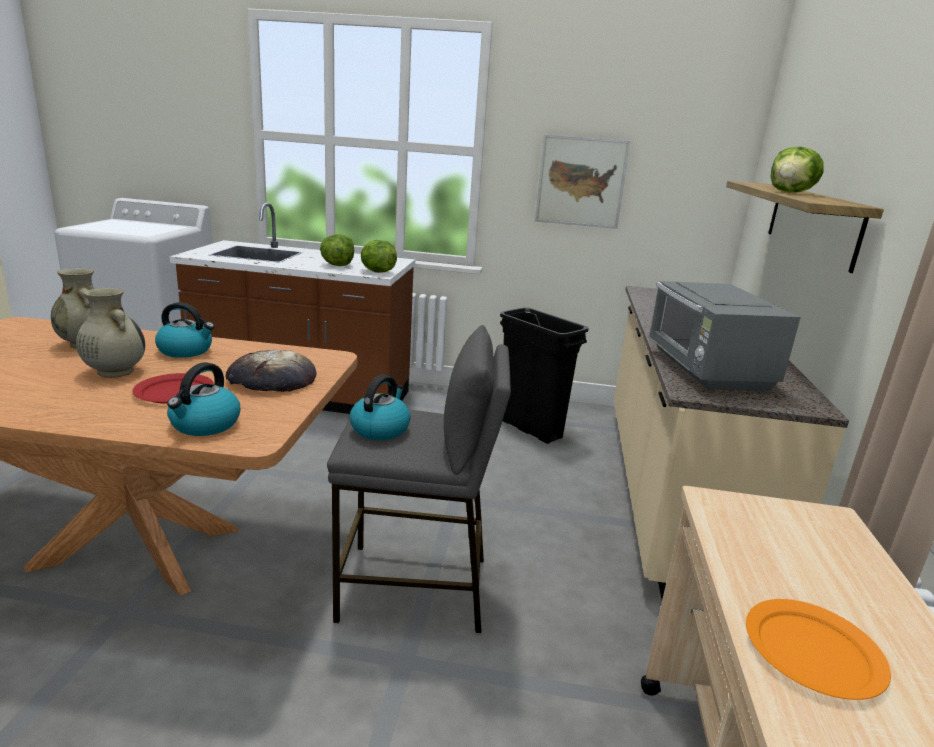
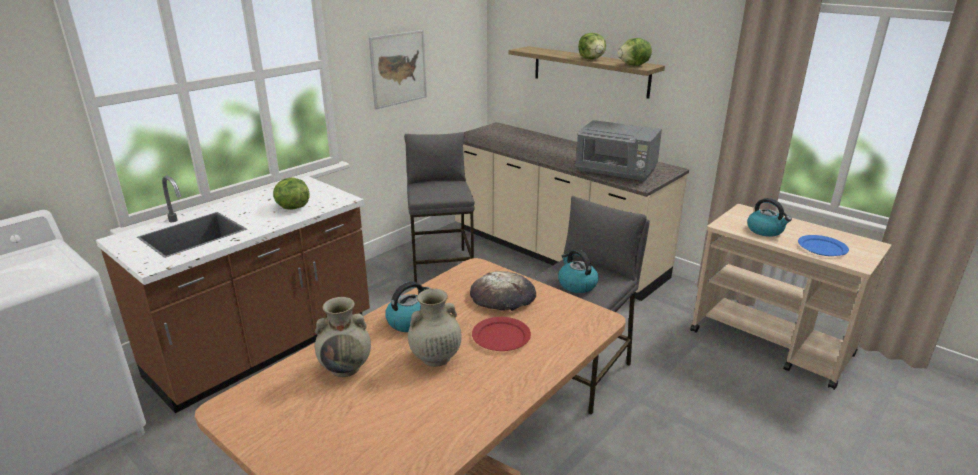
camera: 55 degrees left, 5 degrees up
kettle [167,362,240,436] -> kettle moved to [747,198,792,237]
lettuce [361,240,397,273] -> lettuce moved to [617,38,652,66]
black trash can [500,308,589,444] -> grey stool [404,132,475,282]
orange plate [746,599,891,700] -> blue plate [798,235,849,256]

